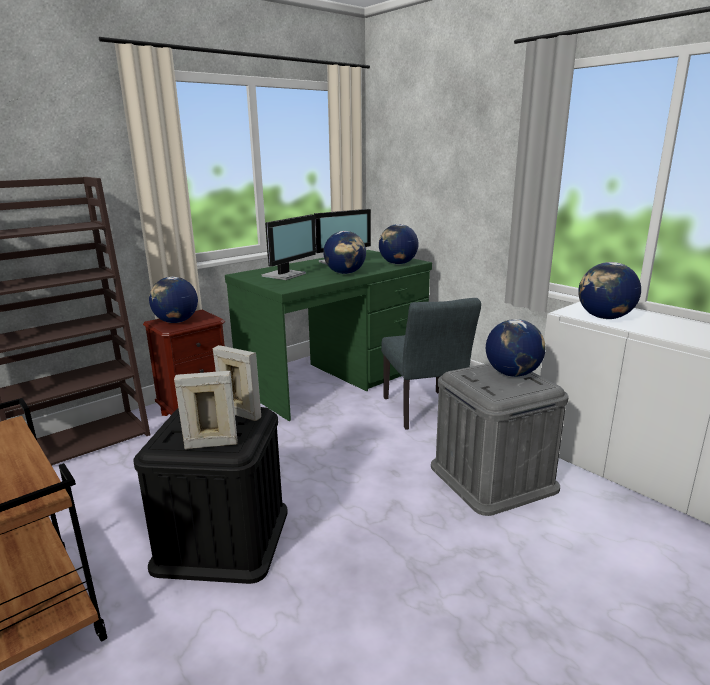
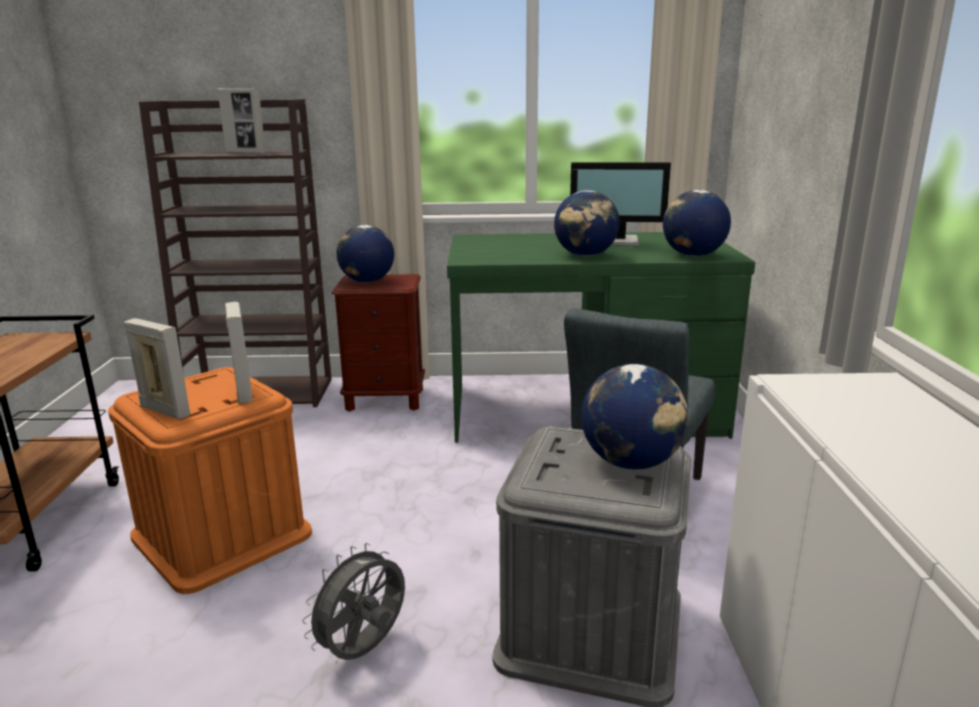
camera: 40 degrees right, 0 degrees up
black storage box [133,407,288,584] -> orange storage box [108,367,312,594]
monitor [262,215,316,280] -> none
globe [578,262,641,319] -> none
none -> picture frame [217,88,266,154]
none -> grey fan [302,543,405,660]

